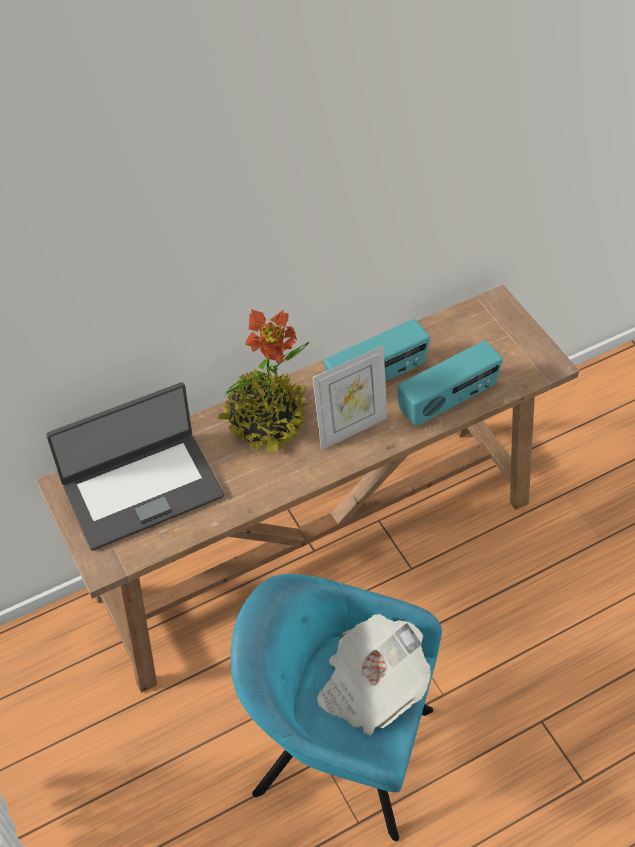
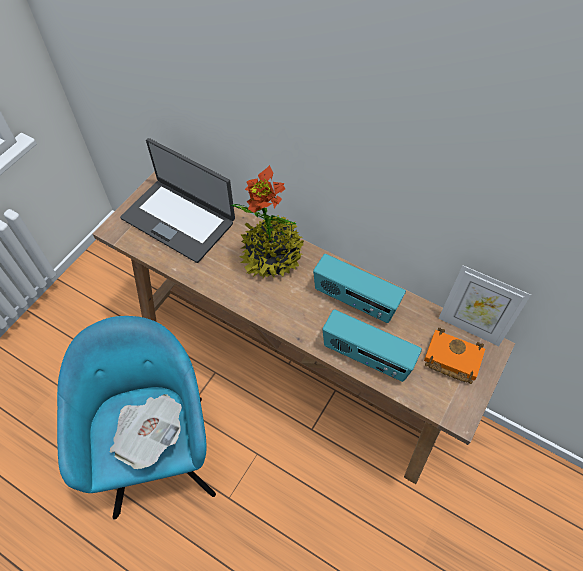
camera: 60 degrees right, 5 degrees up
picture frame [313,345,388,450] -> picture frame moved to [438,265,531,346]
none -> orange book [424,327,485,384]

